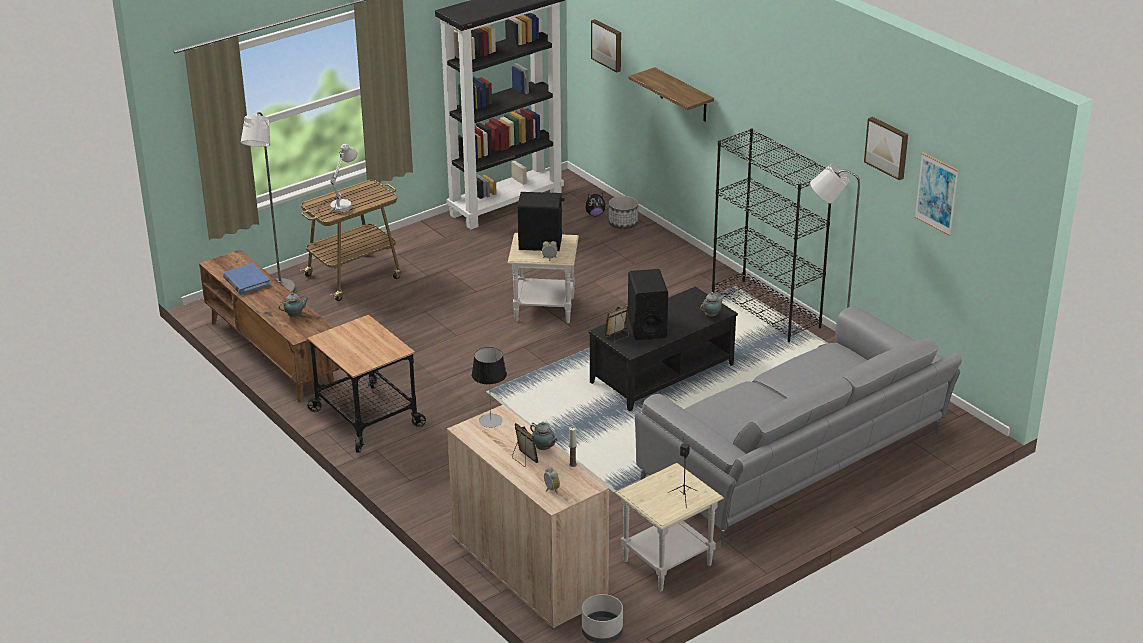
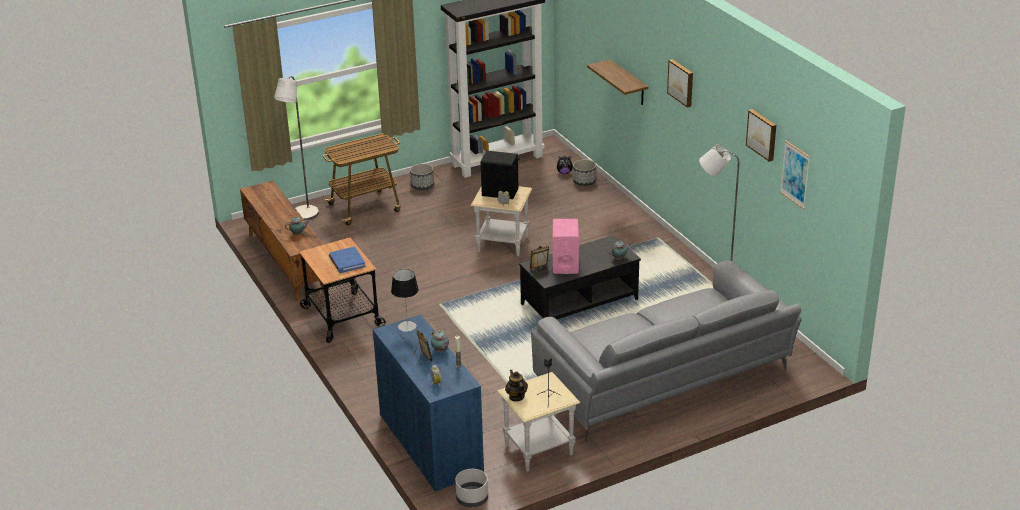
camera: 10 degrees right, 0 degrees up
blue book [223,263,271,295] -> blue book moved to [329,246,366,273]
white table lamp [317,144,357,216] -> none
beige cabinet [447,405,609,630] -> blue cabinet [372,315,484,492]
picture [591,19,621,72] -> picture moved to [667,59,693,108]
black speaker [628,269,668,340] -> pink speaker [553,219,579,274]
black bookcase [712,129,831,342] -> none
none -> planter [410,163,434,190]
none -> teapot [505,370,528,402]

